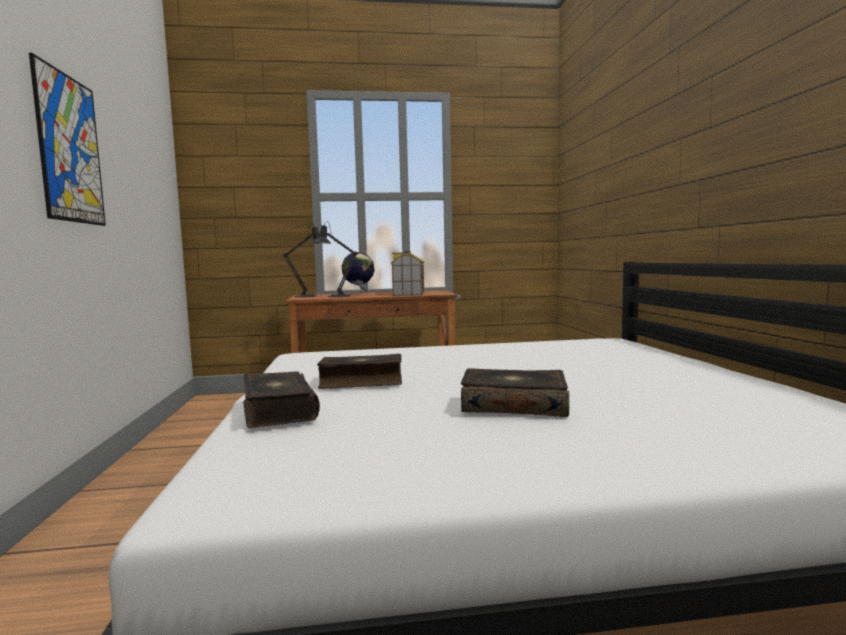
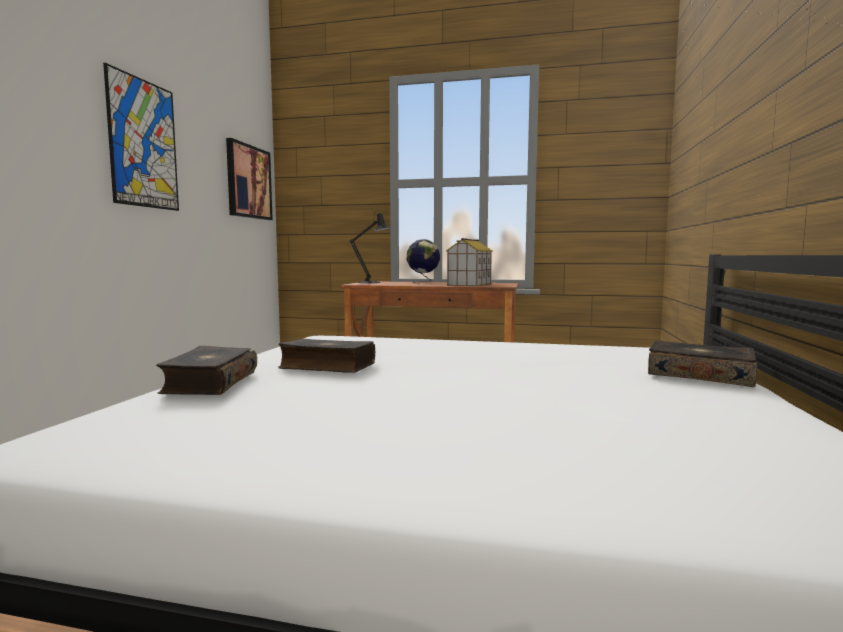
camera: 20 degrees right, 0 degrees up
black table lamp [313,221,357,297] -> none
book [461,368,569,417] -> book moved to [648,341,757,387]
none -> picture [226,138,273,220]

